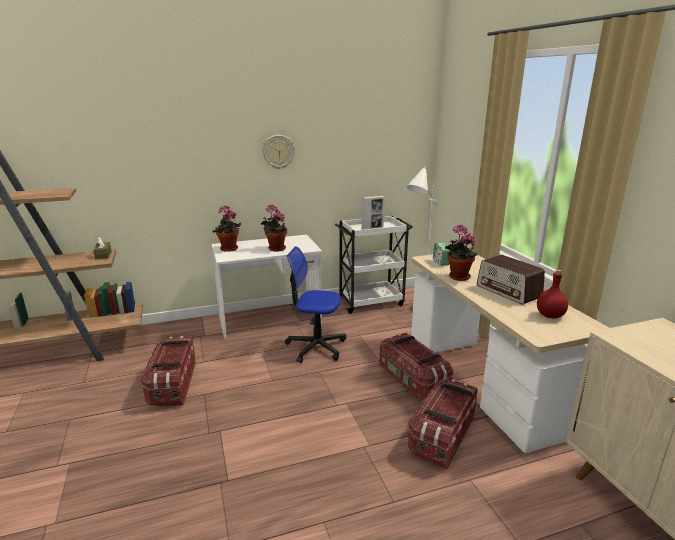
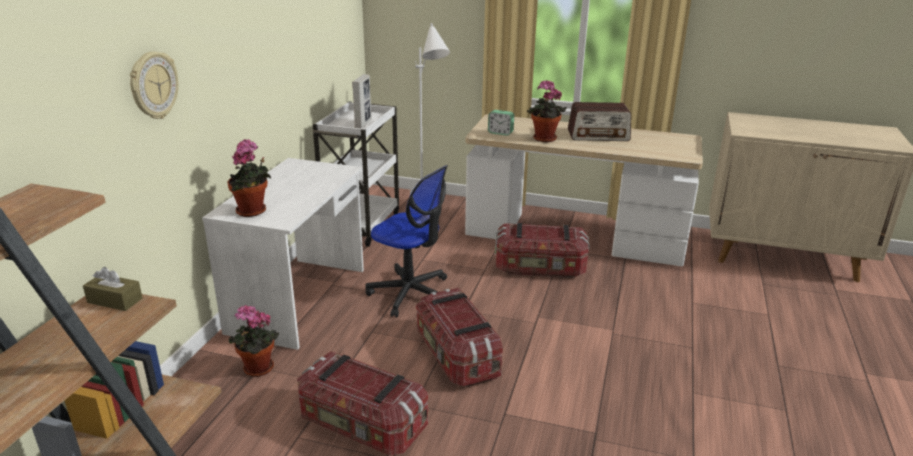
camera: 55 degrees left, 5 degrees up
potted plant [260,204,287,252] -> potted plant moved to [228,305,280,377]
wall clock [262,135,295,169] -> wall clock moved to [130,52,179,119]
office chair [285,246,346,363] -> office chair turned 105 degrees counterclockwise [365,165,448,317]
storage box [408,379,478,469] -> storage box moved to [416,288,503,387]
red bottle [537,270,568,318] -> none

